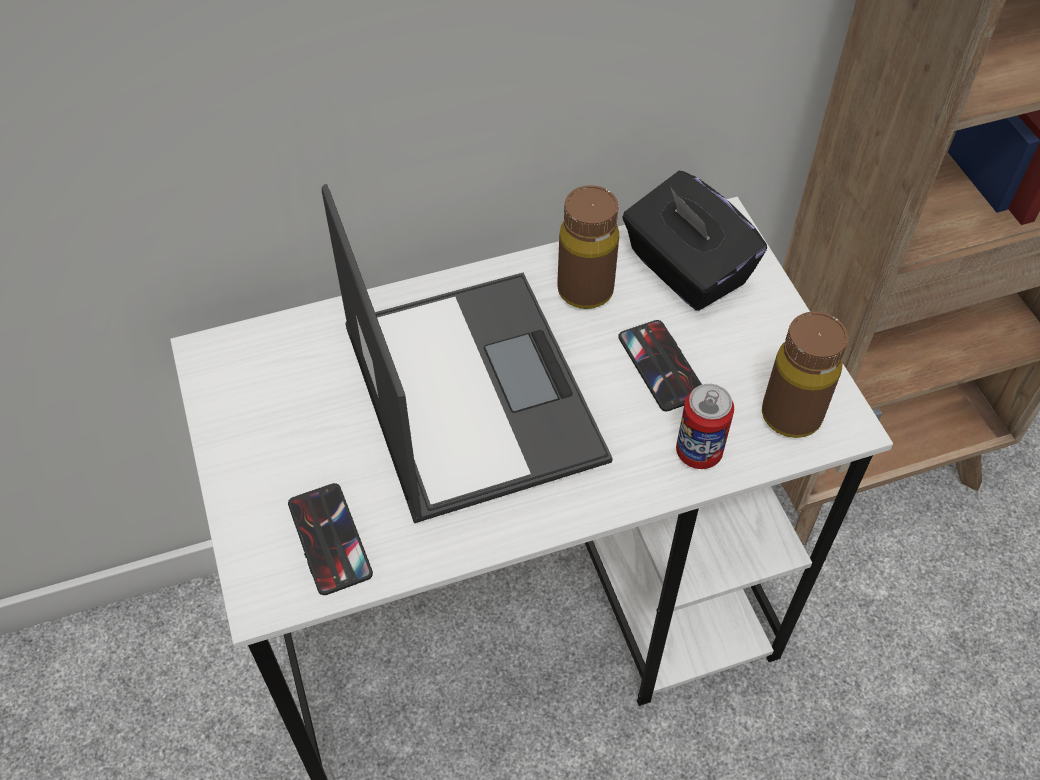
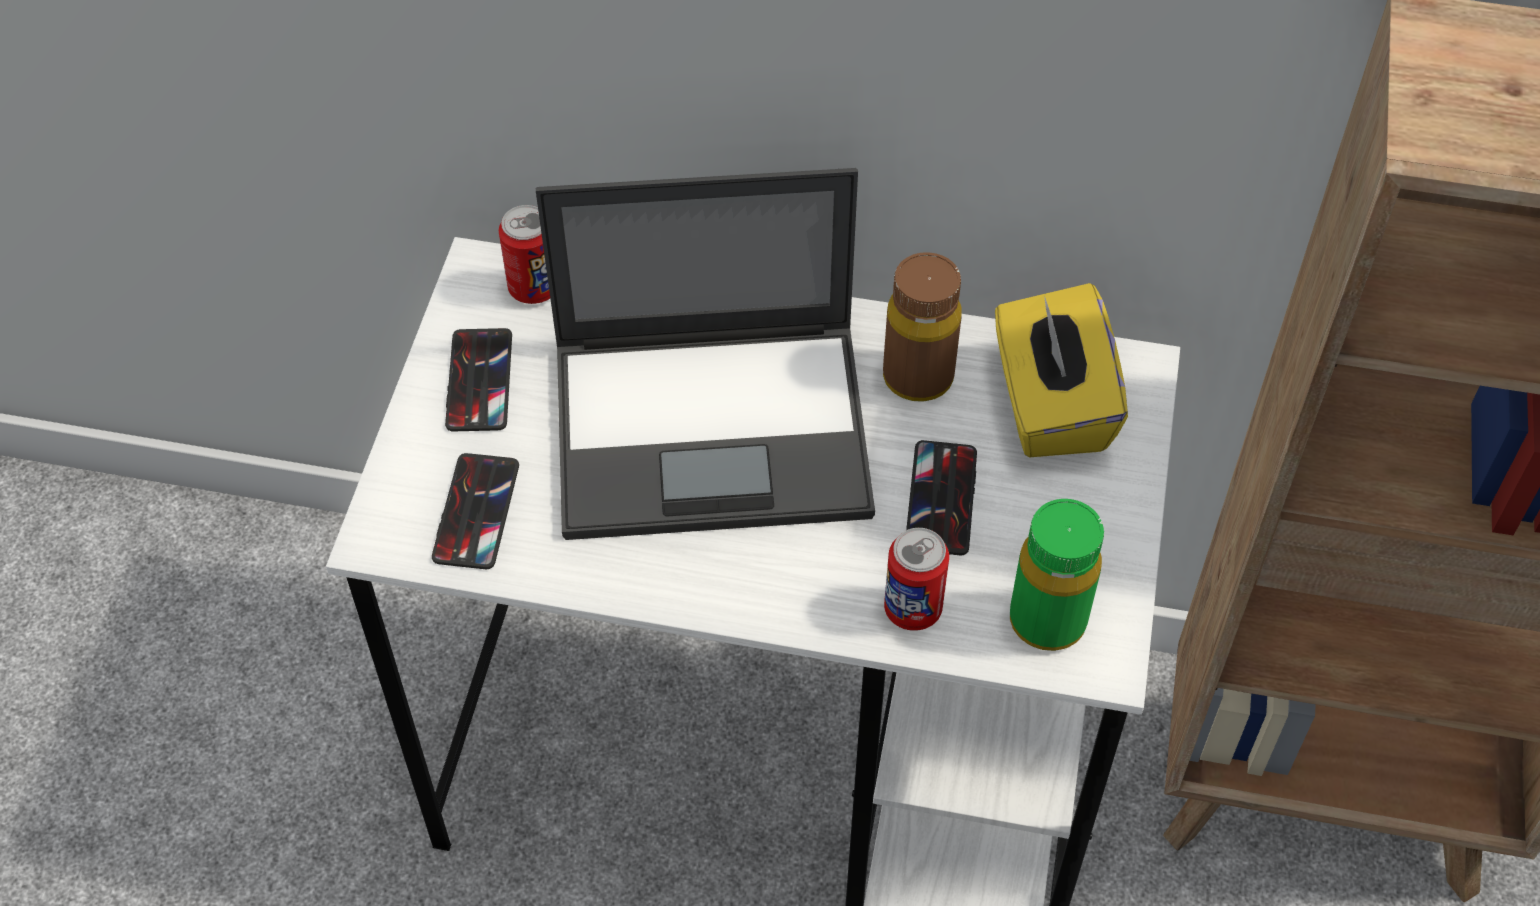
camera: 30 degrees right, 0 degrees up
laptop [322,184,613,523] -> laptop turned 75 degrees clockwise [536,168,875,540]
black tissue box [622,171,767,311] -> yellow tissue box [995,283,1128,457]
brown bottle [762,312,848,438] -> green bottle [1010,499,1104,651]
none -> phone [445,328,512,431]
none -> can [499,205,550,304]

